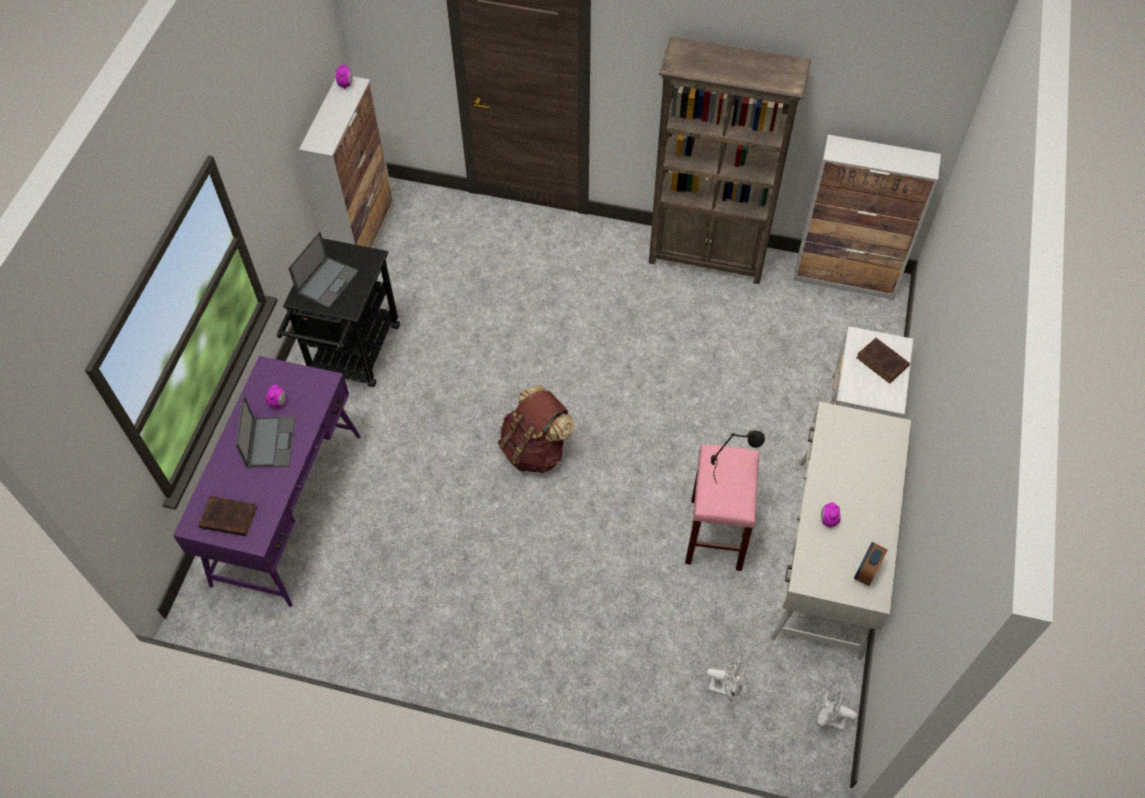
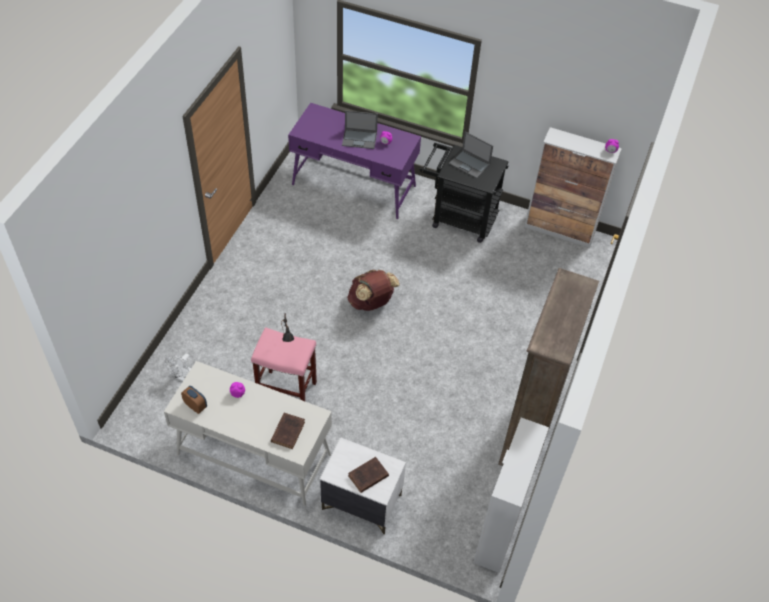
camera: 95 degrees right, 5 degrees down
brown book [199,496,257,536] -> brown book moved to [271,413,305,449]
white fan [814,682,857,731] -> none

